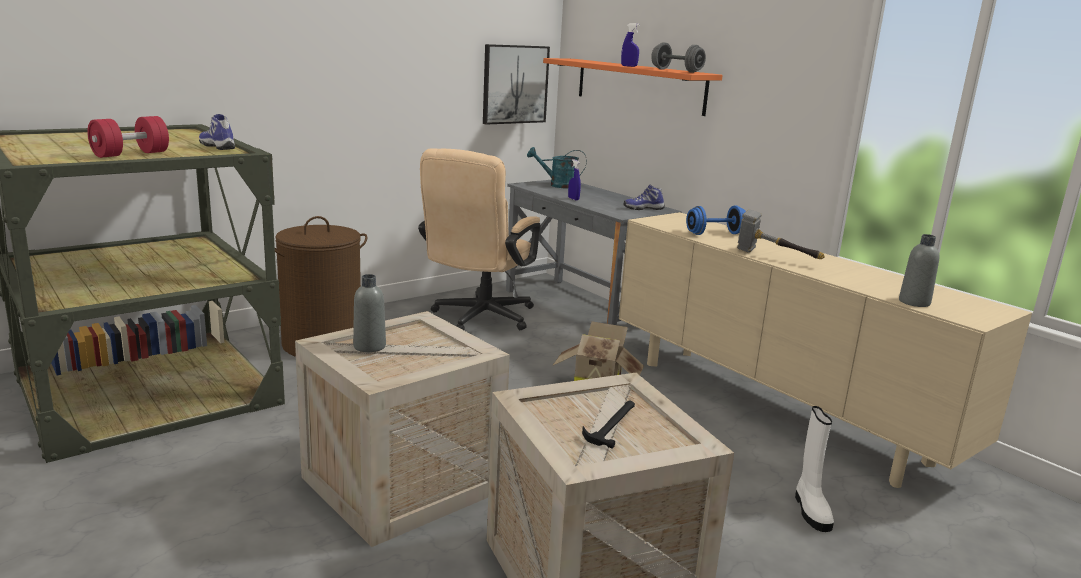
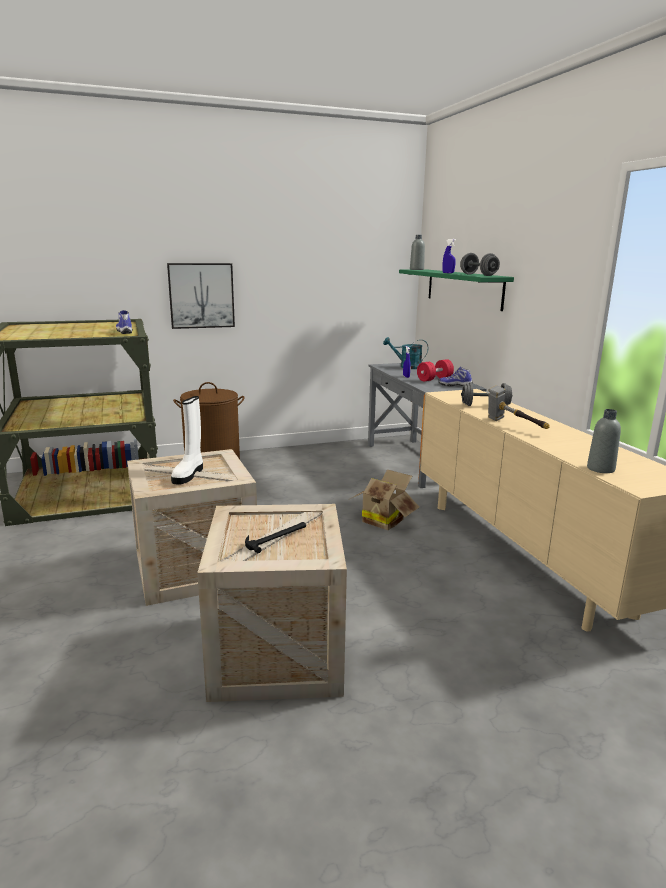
camera: 20 degrees right, 0 degrees up
red dumbbell [87,116,169,158] -> red dumbbell moved to [417,359,454,381]
grey bottle [353,274,386,352] -> grey bottle moved to [410,235,425,270]
beige office chair [418,148,541,330] -> none
picture [483,44,550,125] -> picture moved to [167,263,235,329]
orange shelf [543,58,723,116] -> green shelf [399,269,514,311]
blue dumbbell [686,206,746,235] -> grey dumbbell [461,383,512,406]
white boot [795,406,834,532] -> white boot moved to [171,396,203,484]

